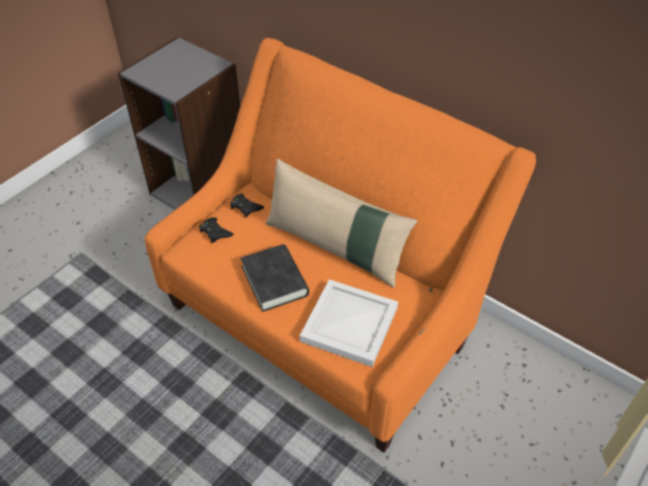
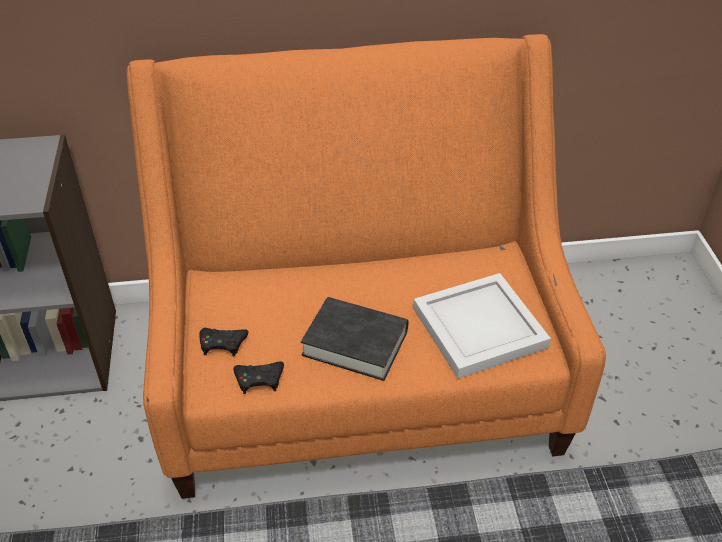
camera: 45 degrees left, 5 degrees down
black game controller [230,194,264,218] -> black game controller moved to [233,361,284,394]
beige pillow [266,159,417,288] -> none

